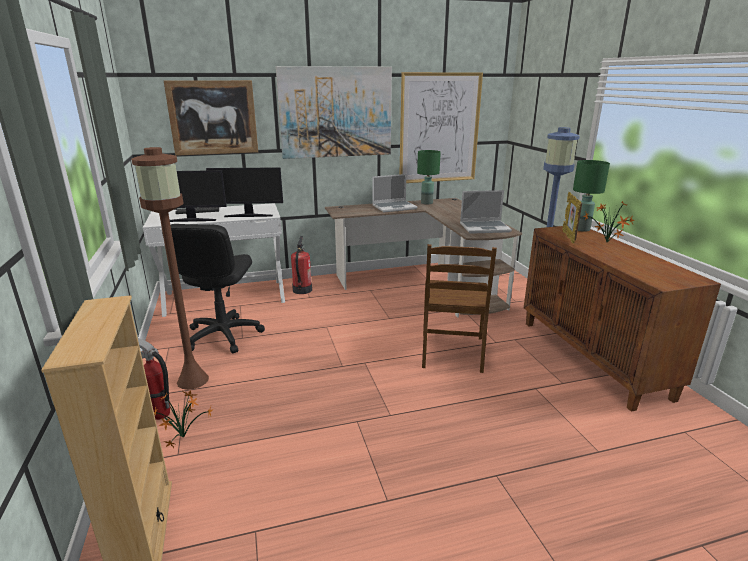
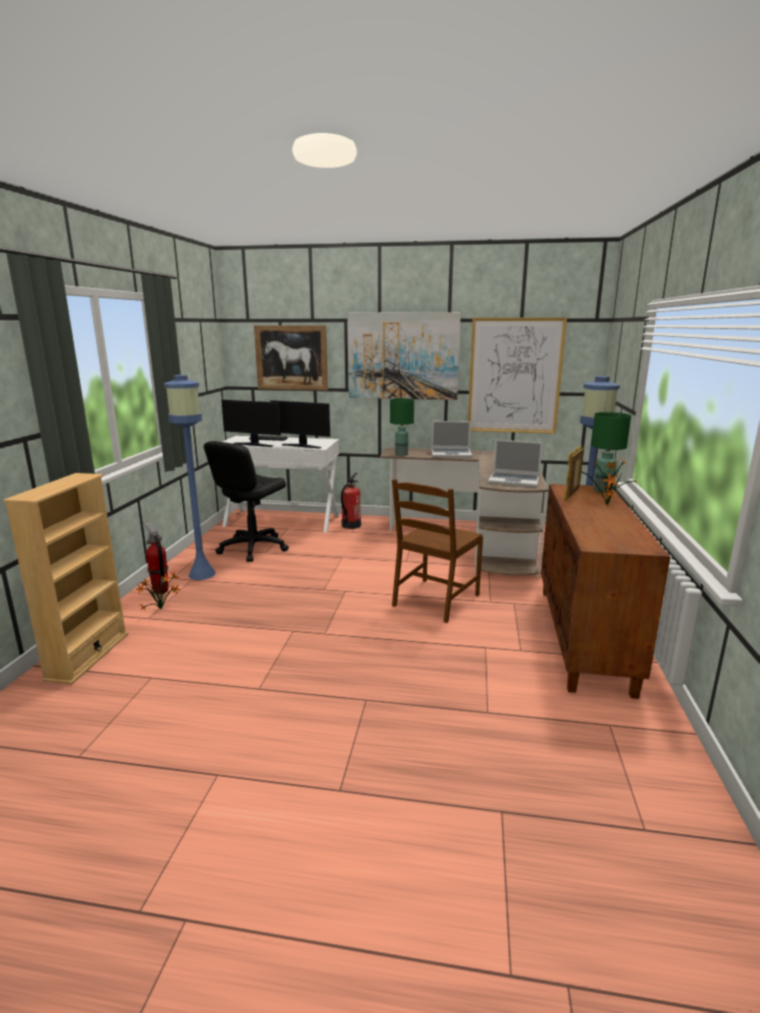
camera: 25 degrees right, 5 degrees down
brown floor lamp [131,147,209,390] -> blue floor lamp [164,375,216,580]
green table lamp [417,150,441,204] -> green table lamp moved to [390,398,414,456]

